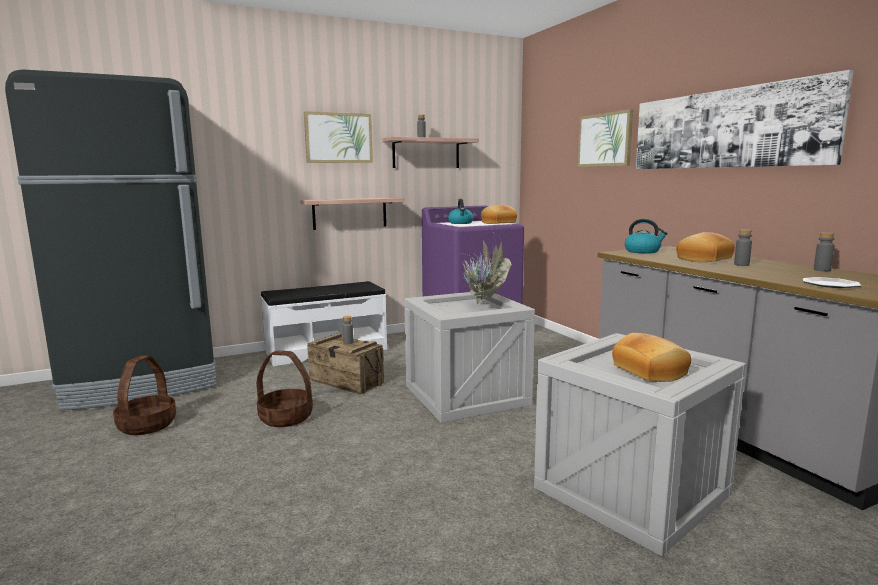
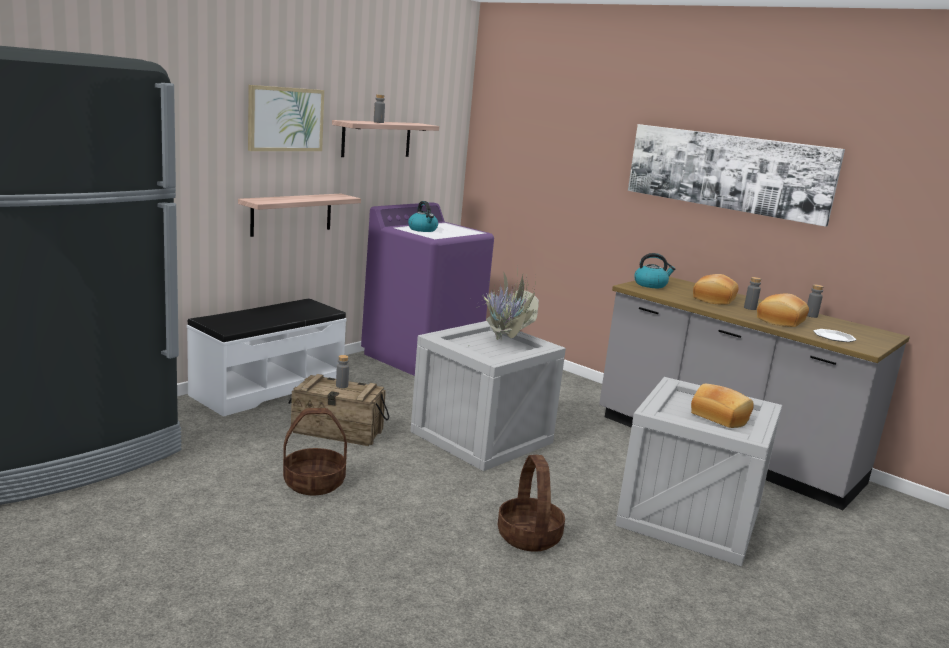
camera: 25 degrees left, 5 degrees up
basket [113,355,176,435] -> basket moved to [497,455,565,552]
bread [481,205,517,224] -> bread moved to [757,294,809,327]
picture [577,109,633,167] -> none

